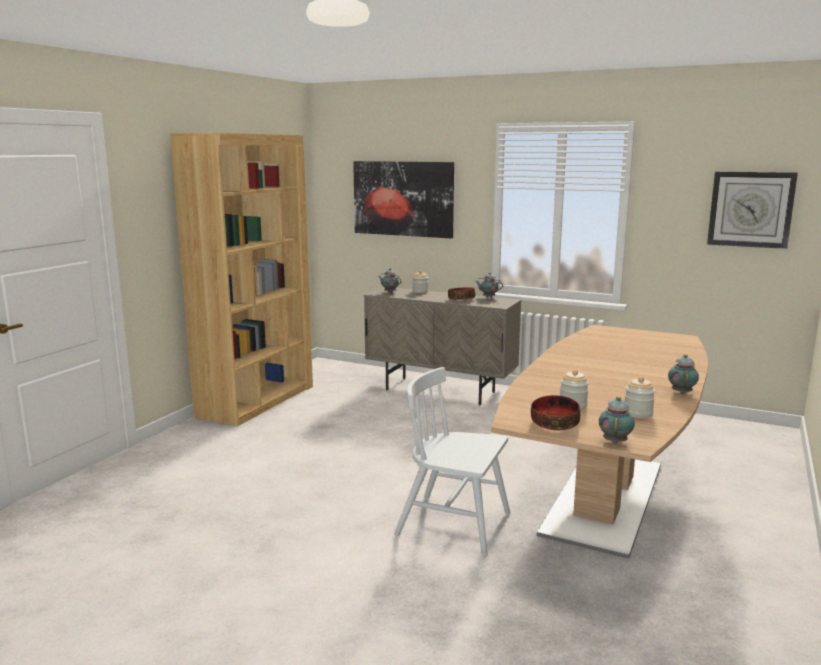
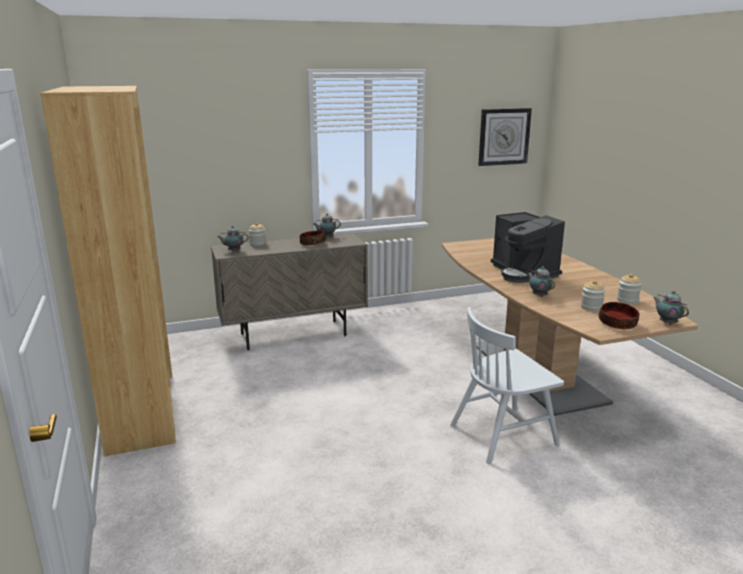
camera: 45 degrees left, 5 degrees up
picture [353,161,454,238] -> none
teapot [668,354,699,394] -> teapot moved to [527,266,555,297]
none -> coffee machine [491,212,565,283]

